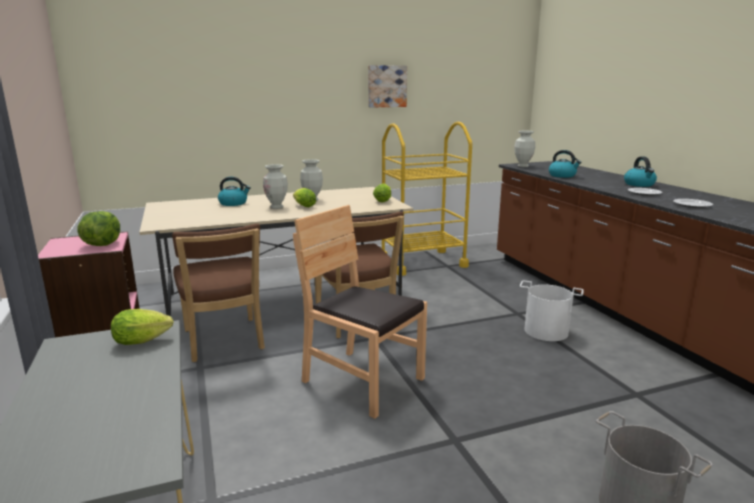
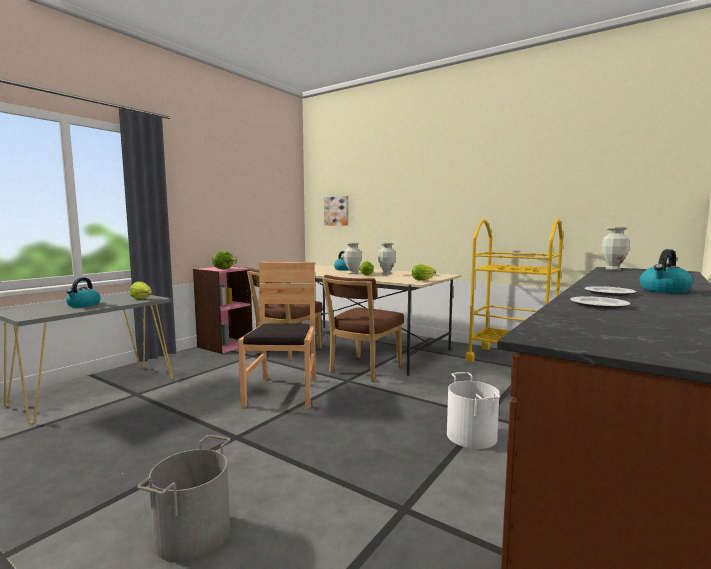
camera: 55 degrees right, 10 degrees down
picture [368,65,407,108] -> picture moved to [324,196,349,226]
kettle [549,150,581,178] -> kettle moved to [66,277,100,307]

